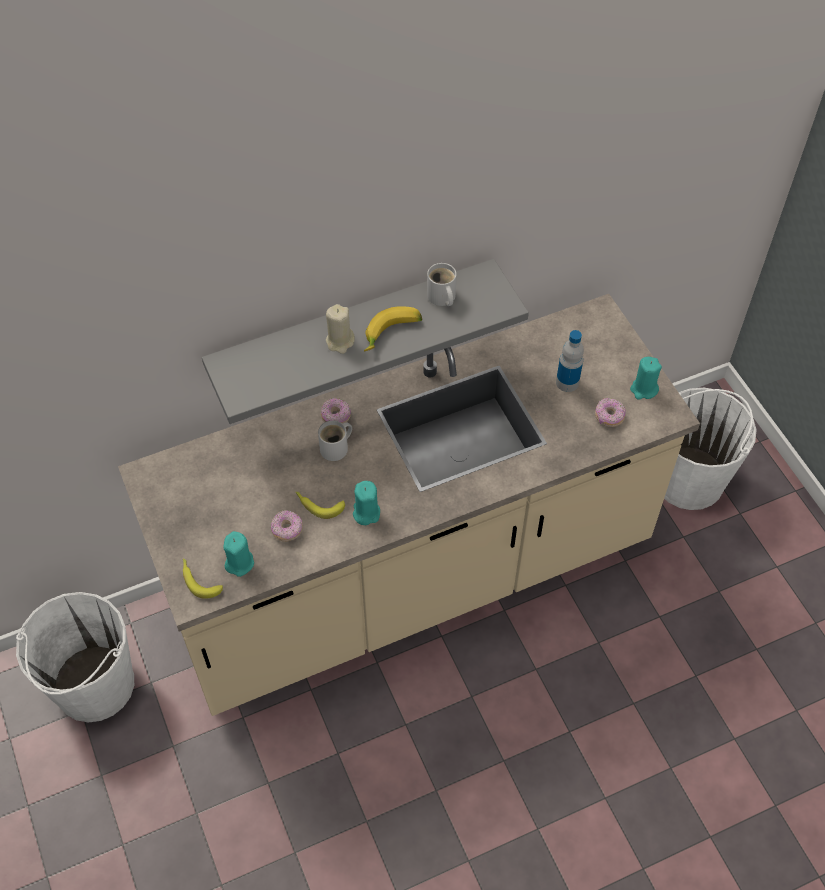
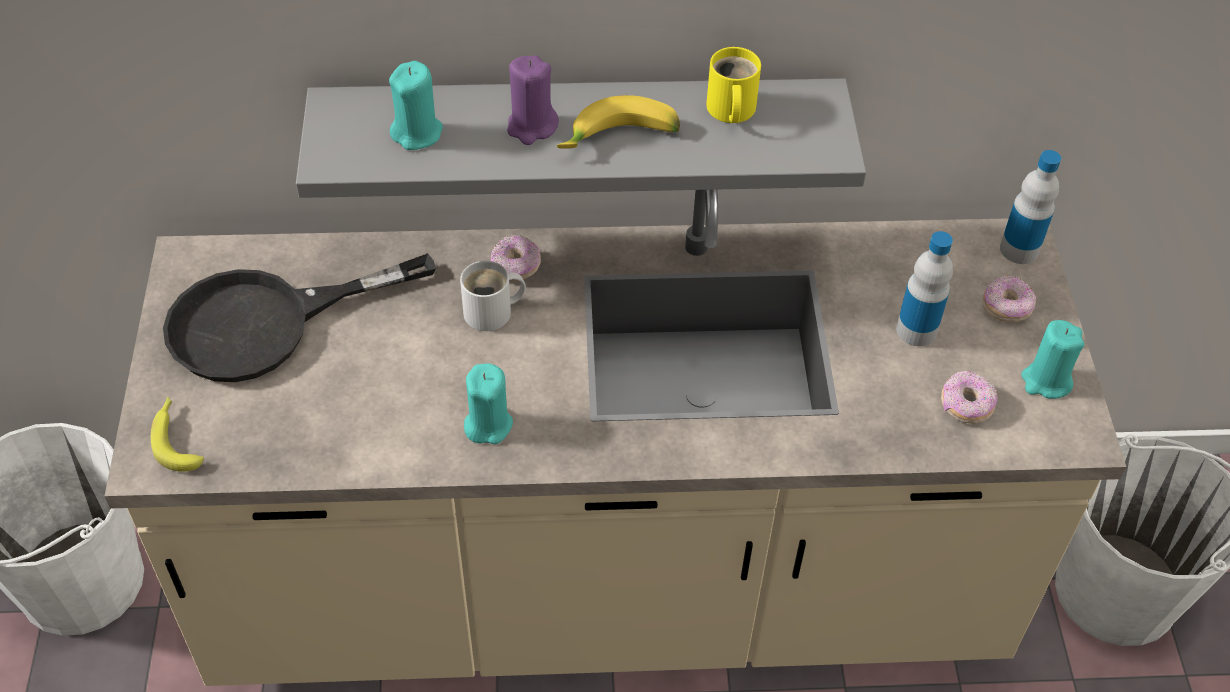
camera: 20 degrees right, 5 degrees down
turquoise candle [223,531,254,577] -> turquoise candle moved to [389,61,443,150]
donut [271,510,303,541] -> donut moved to [982,275,1036,322]
banana [295,492,345,519] -> none
beige candle [326,304,355,354] -> purple candle [507,55,559,145]
white mug [427,263,457,306] -> yellow mug [706,47,761,123]
none -> black frying pan [163,253,436,382]
none -> bottle [1000,150,1061,264]

